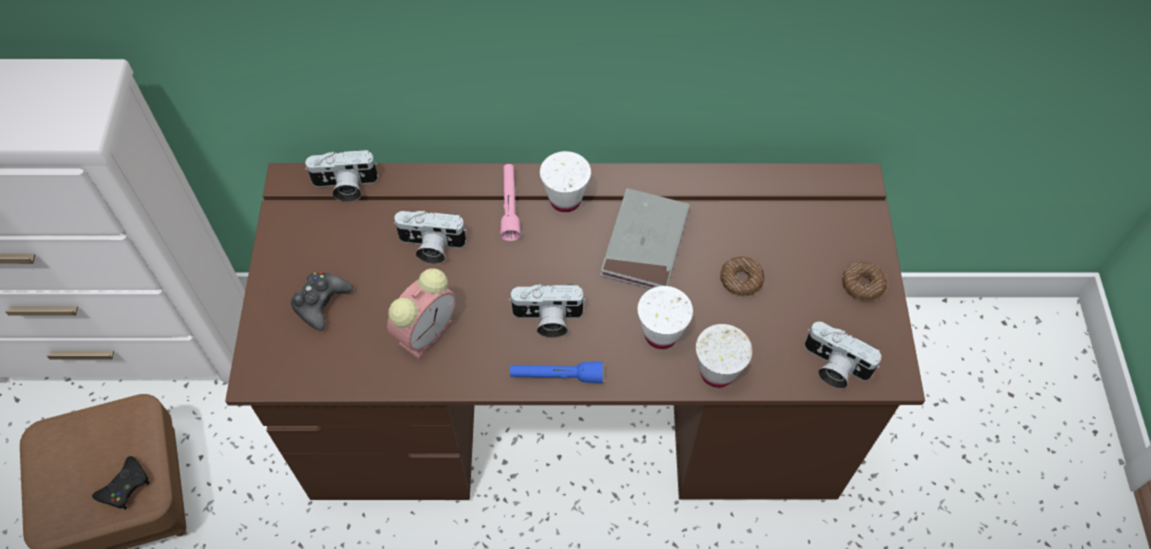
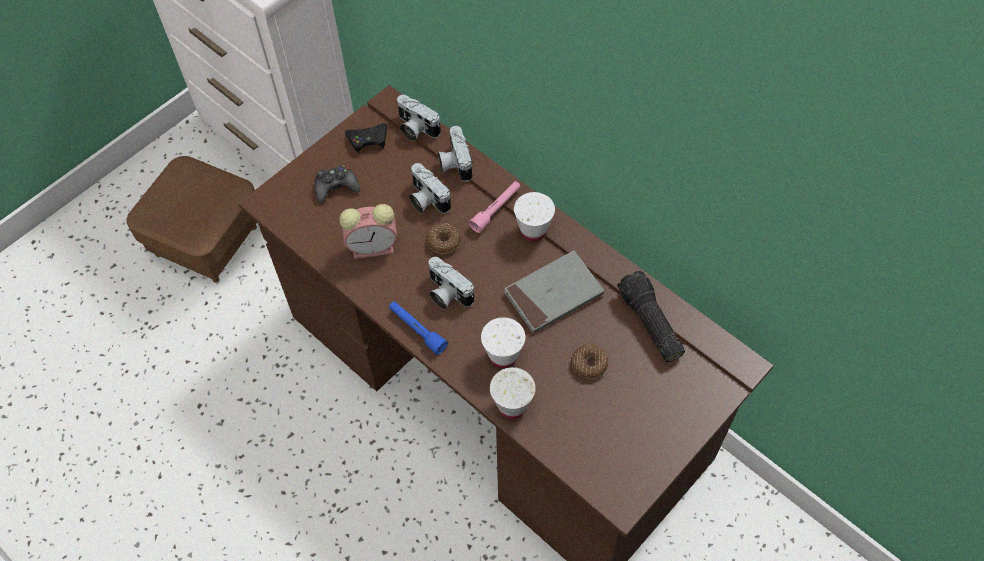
camera: 45 degrees right, 0 degrees up
black game controller [92,456,150,510] -> black game controller moved to [345,123,387,153]
camera [805,322,881,389] -> camera moved to [438,126,472,182]
donut [842,262,887,301] -> donut moved to [426,224,461,254]
none -> flashlight [617,270,685,362]

